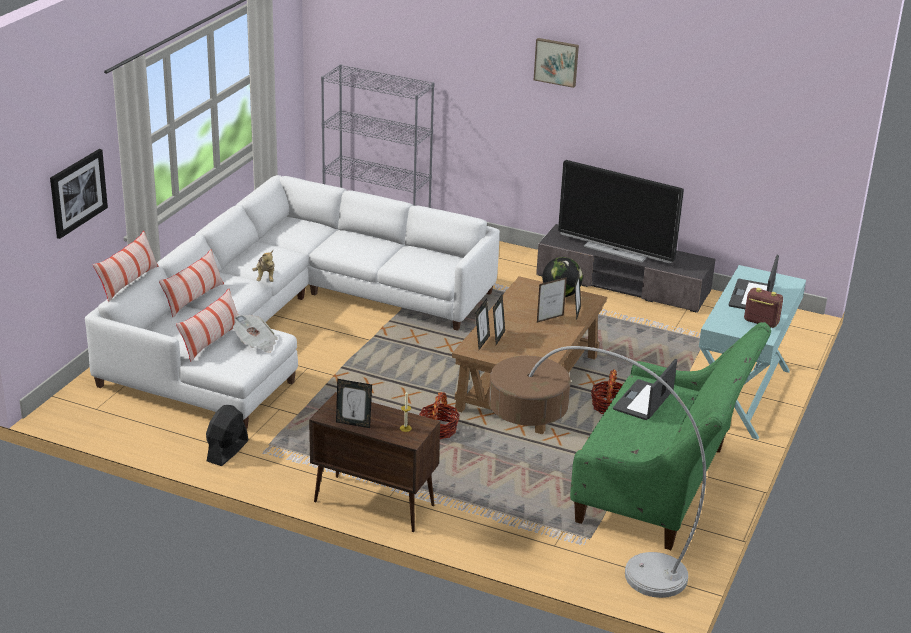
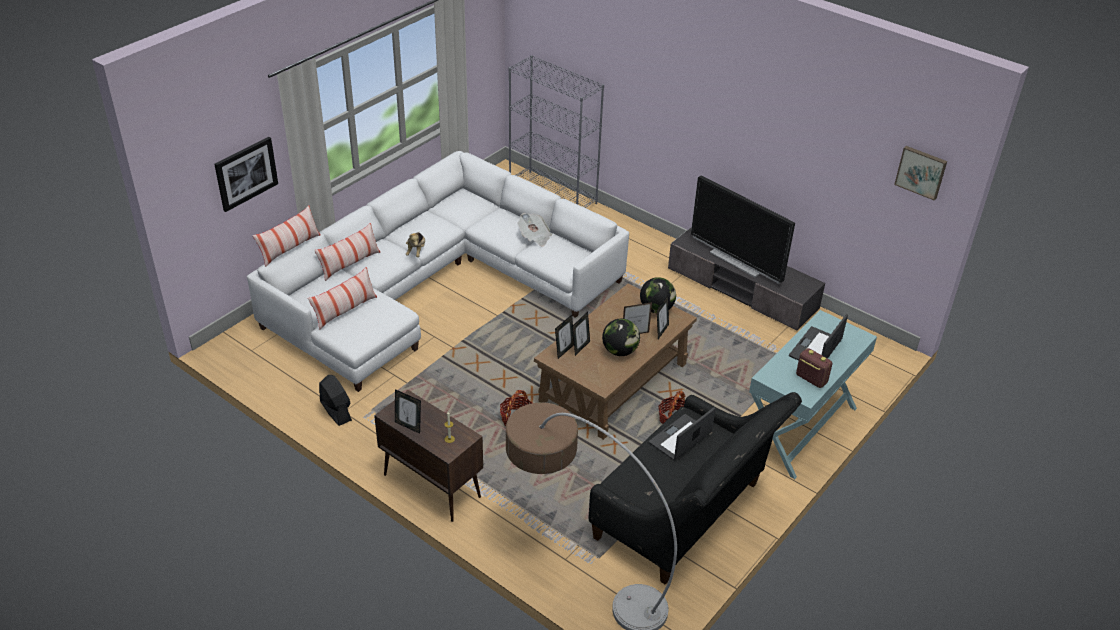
camera: 15 degrees right, 10 degrees up
black fan [206,405,248,466] -> black fan turned 105 degrees clockwise [319,375,352,426]
newspaper [233,315,278,353] -> newspaper moved to [518,213,552,246]
picture [534,38,579,88] -> picture moved to [894,146,947,201]
green sofa [570,322,771,550] -> black sofa [589,392,802,585]
none -> globe [602,319,640,356]

